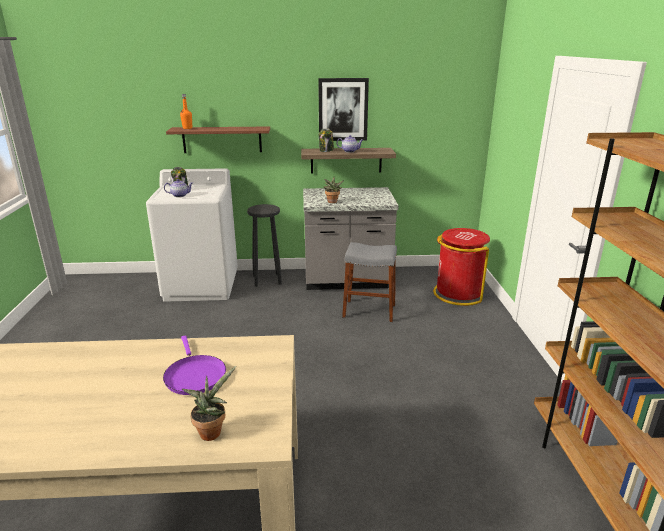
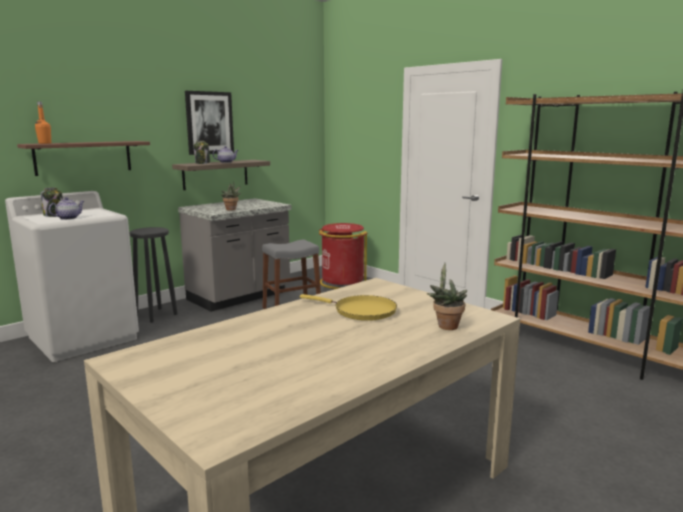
camera: 40 degrees left, 10 degrees down
purple frying pan [163,336,226,395] -> yellow frying pan [300,294,397,321]

